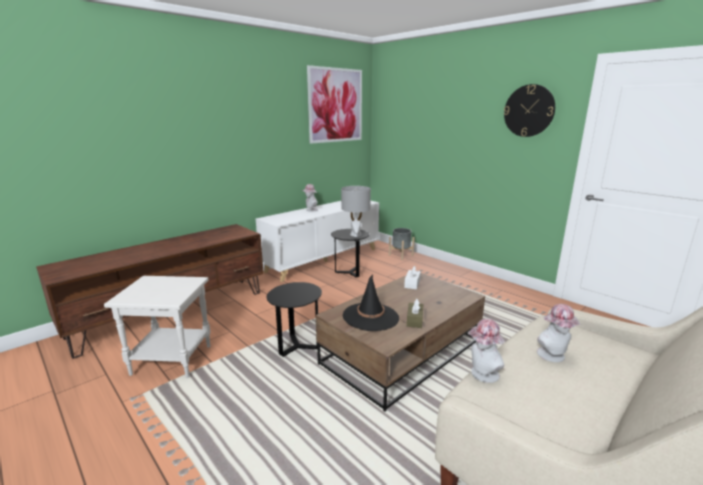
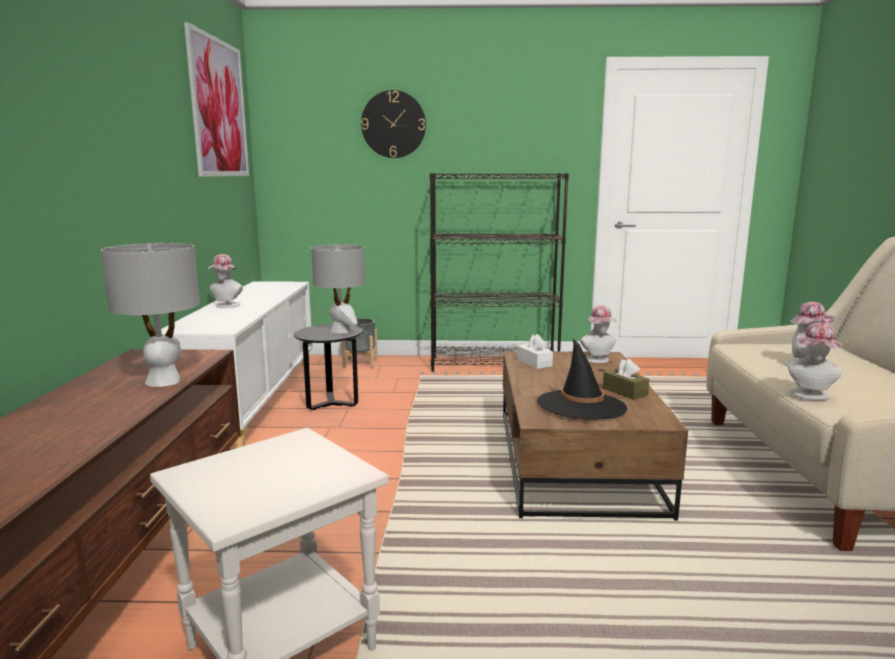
camera: 45 degrees left, 5 degrees down
black side table [267,282,322,357] -> none
wall clock [504,84,555,137] -> wall clock moved to [361,90,426,158]
none -> grey table lamp [101,243,200,387]
none -> black bookcase [430,173,569,372]
none -> hat [580,305,617,363]

